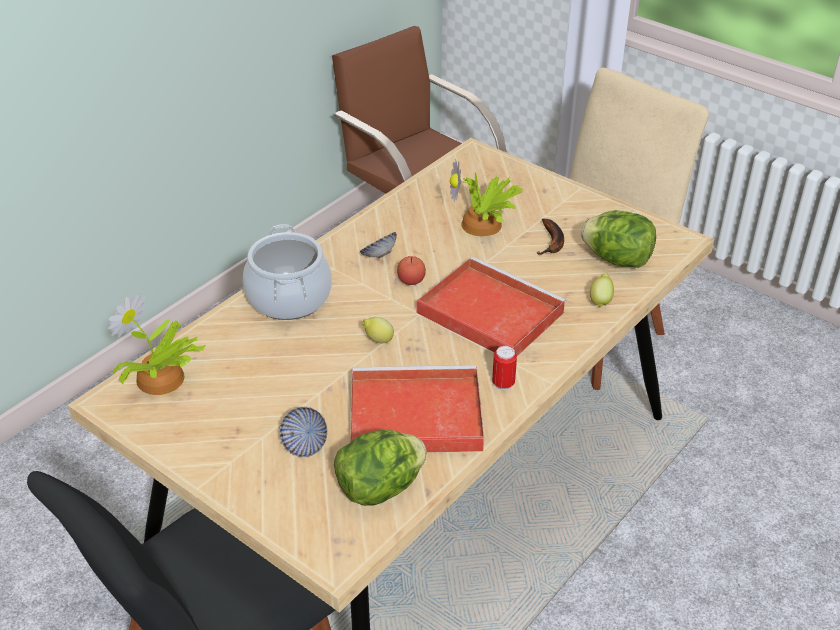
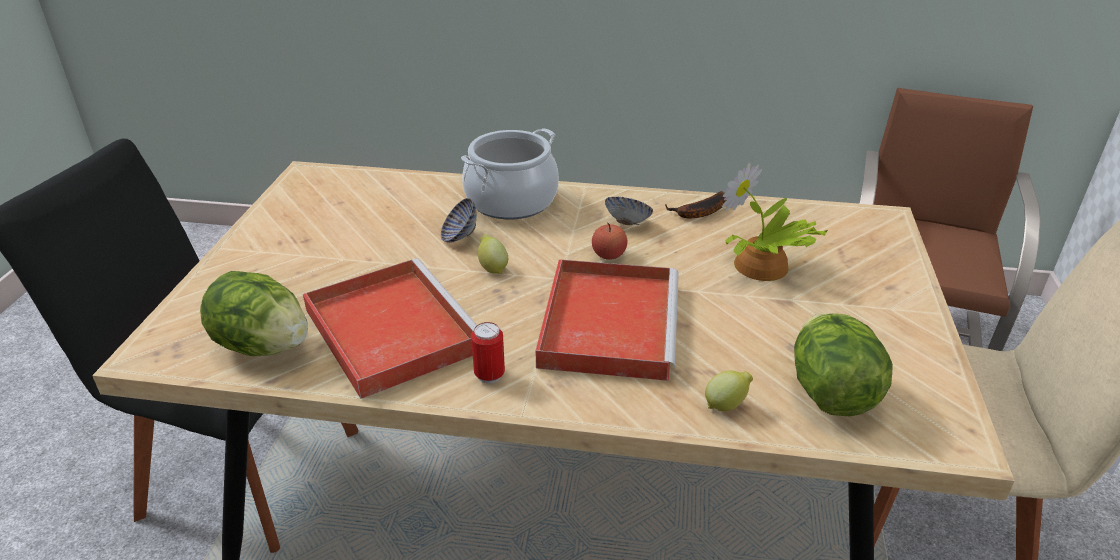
camera: 60 degrees right, 5 degrees down
potted plant [108,294,205,395] -> none
bowl [279,407,327,457] -> bowl moved to [441,198,477,243]
banana [536,218,564,255] -> banana moved to [665,191,726,218]

